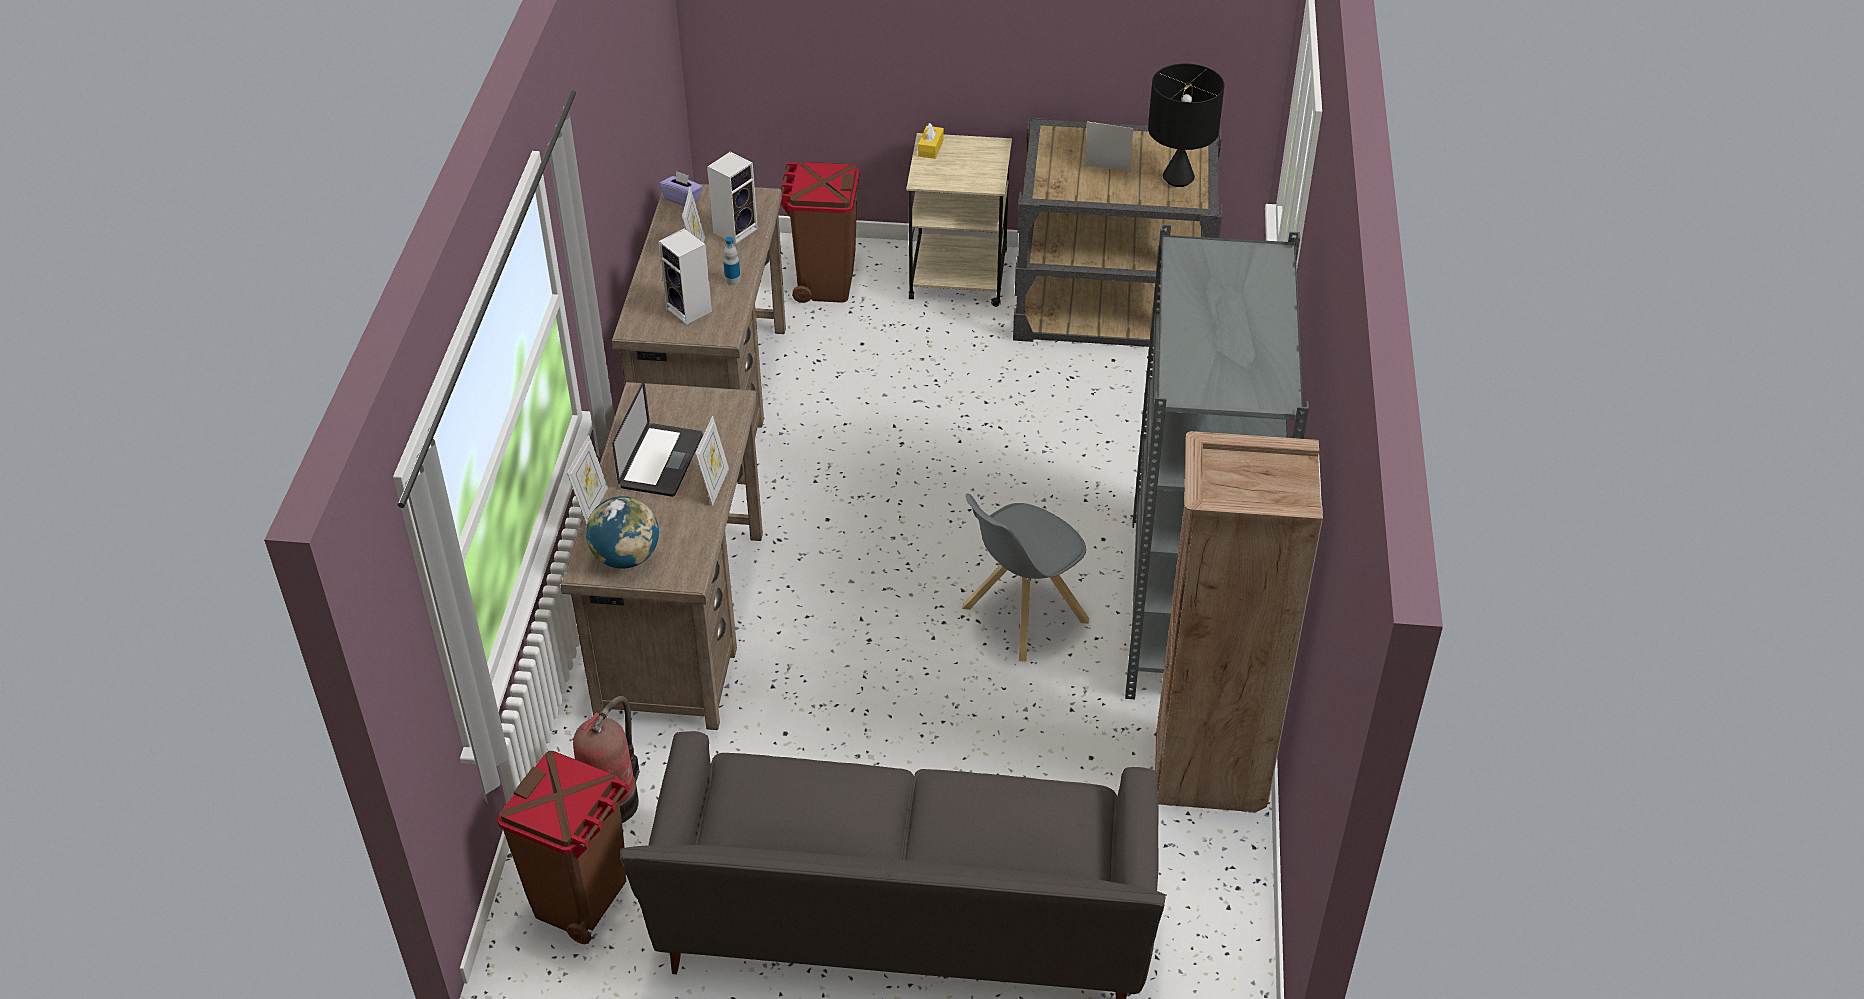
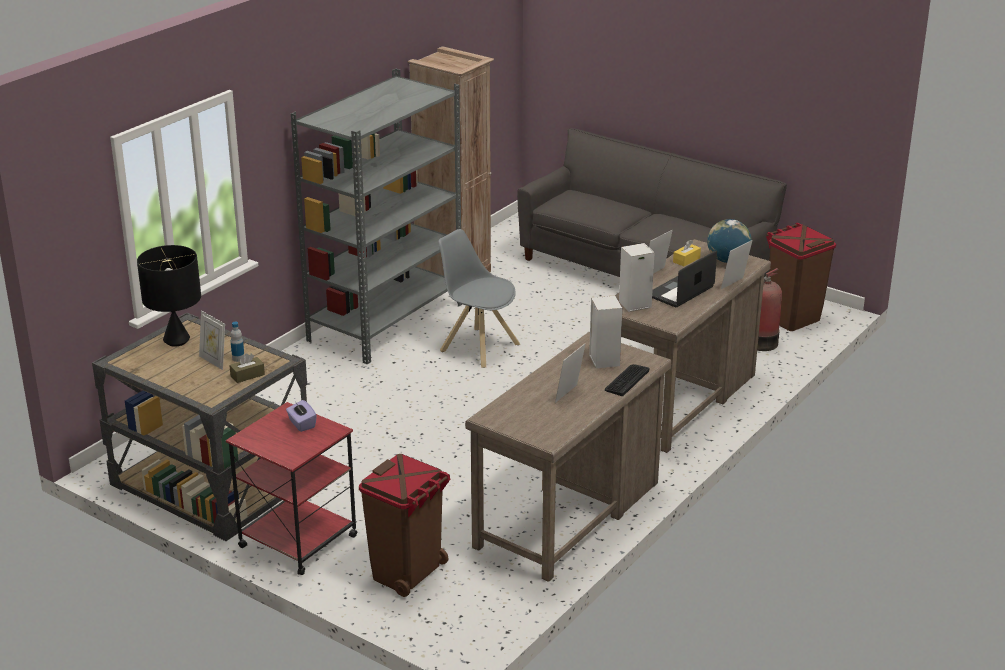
camera: 150 degrees left, 15 degrees down
purple tissue box [659,171,703,206] -> purple tissue box moved to [286,400,317,432]
speaker [707,152,758,245] -> speaker moved to [619,243,655,312]
bottle [723,237,741,285] -> bottle moved to [231,321,244,362]
beige cart [906,133,1012,307] -> red cart [226,402,358,575]
yellow tissue box [918,123,944,159] -> yellow tissue box moved to [673,240,701,266]
grey chair [962,494,1089,661] -> grey chair turned 135 degrees counterclockwise [439,229,520,368]
none -> brown tissue box [229,353,265,383]
none -> keyboard [605,364,649,396]

